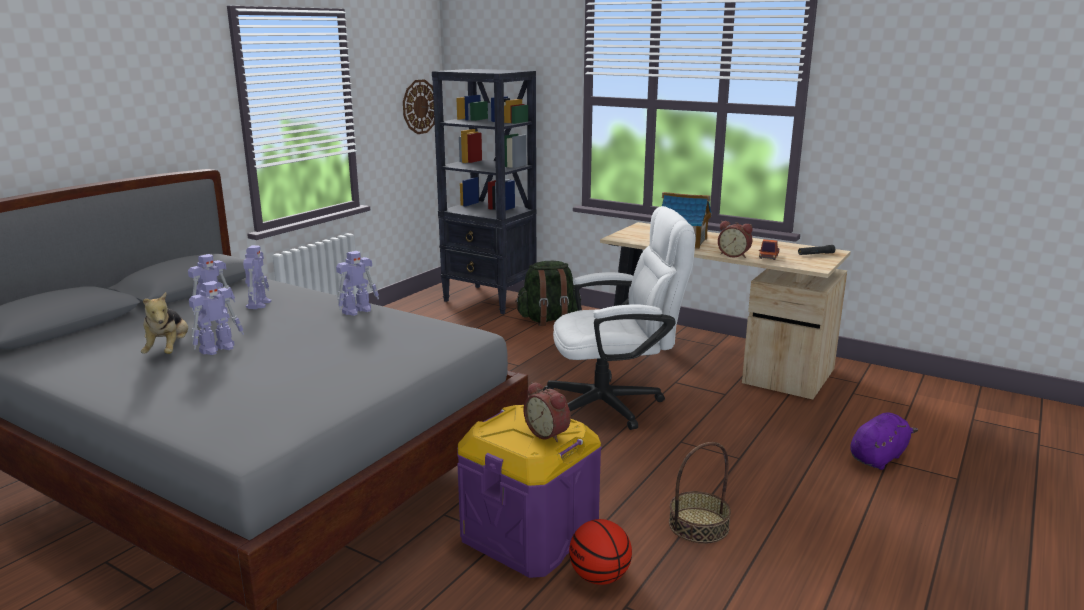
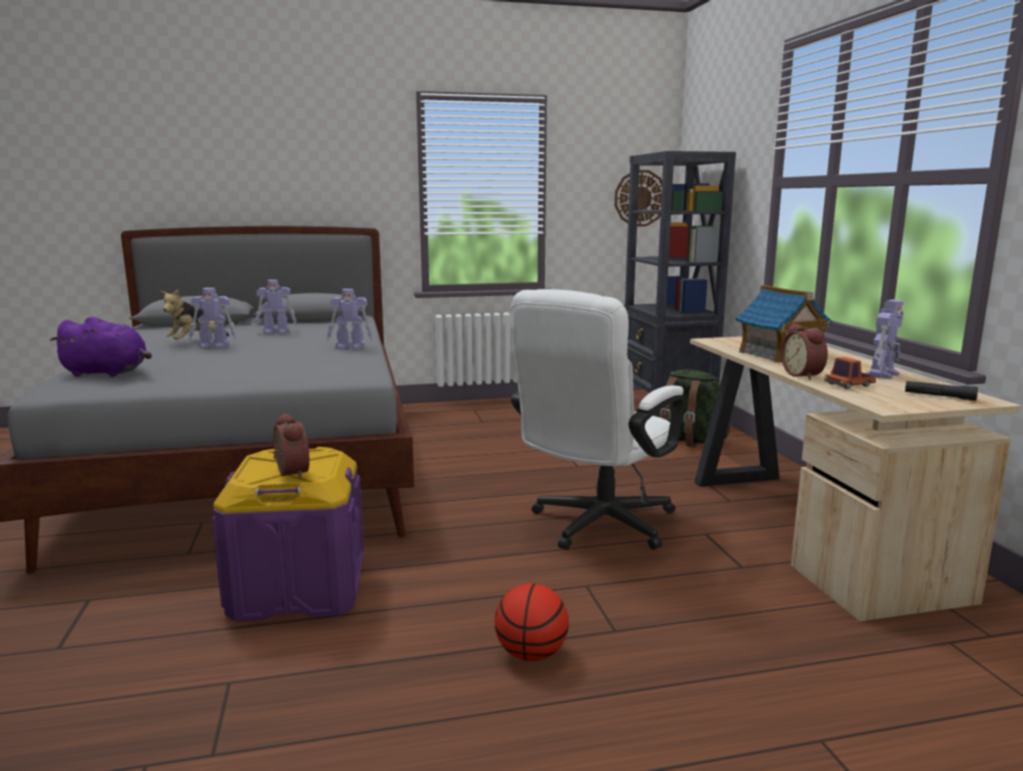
camera: 45 degrees right, 5 degrees down
toy robot [243,245,271,309] -> toy robot moved to [866,300,904,379]
alarm clock [524,382,571,442] -> alarm clock turned 150 degrees clockwise [273,413,310,479]
white office chair [543,206,695,430] -> white office chair turned 90 degrees clockwise [510,289,684,550]
basketball [569,519,632,585] -> basketball moved to [495,583,569,661]
basket [669,442,731,544] -> none
purple plush toy [851,413,918,470] -> purple plush toy moved to [49,317,152,377]

